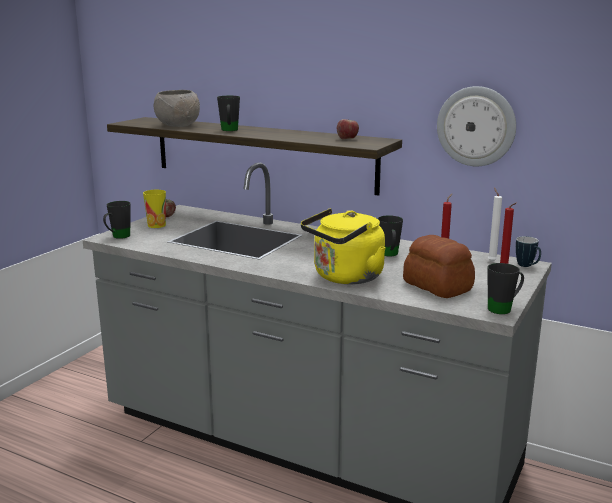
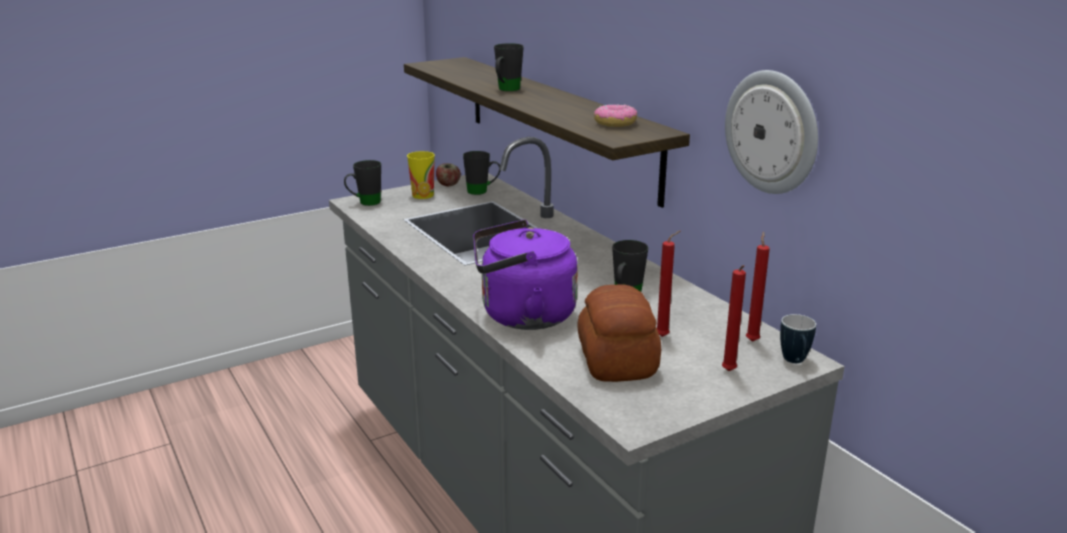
camera: 30 degrees right, 5 degrees up
grey bowl [153,90,200,127] -> none
yellow kettle [301,208,386,285] -> purple kettle [473,220,578,330]
apple [337,119,359,139] -> donut [594,105,638,127]
white candle [488,187,502,262] -> red candle [746,232,770,342]
black mug [488,263,524,314] -> black mug moved to [463,151,501,195]

